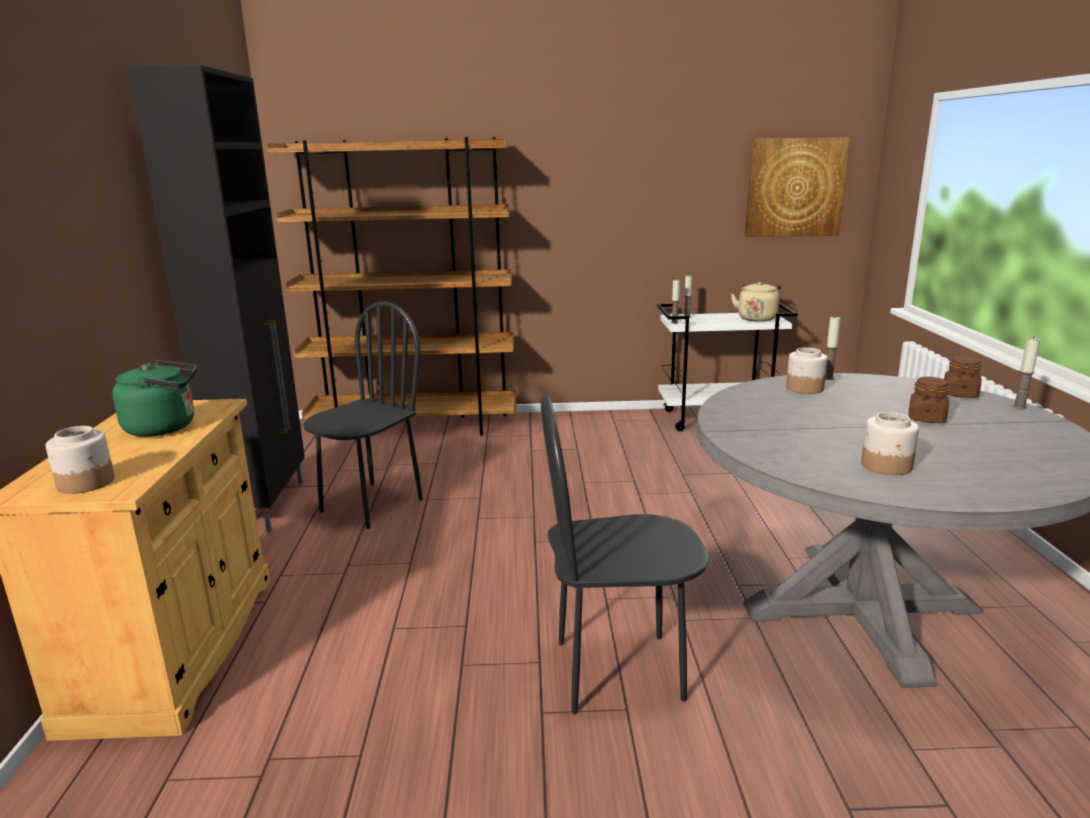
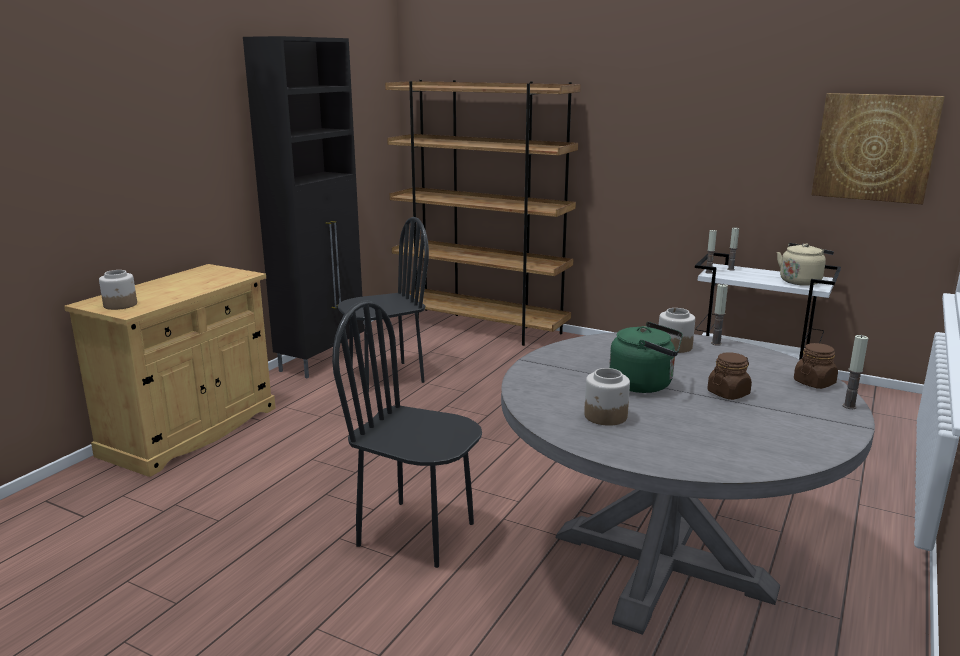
camera: 30 degrees right, 0 degrees up
green kettle [112,360,197,437] -> green kettle moved to [609,322,683,393]

